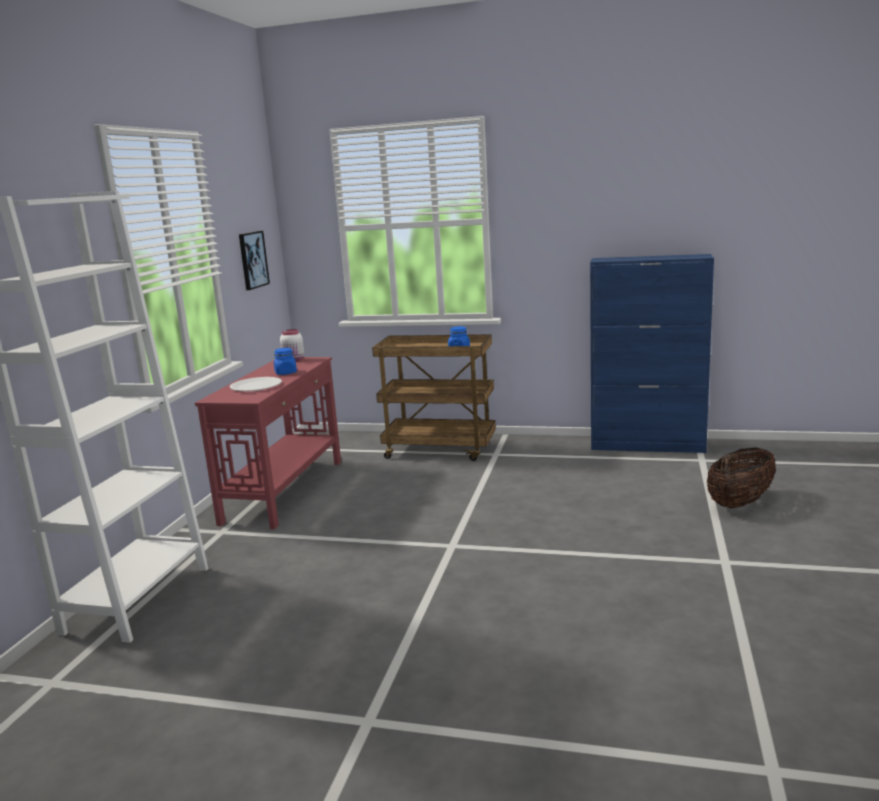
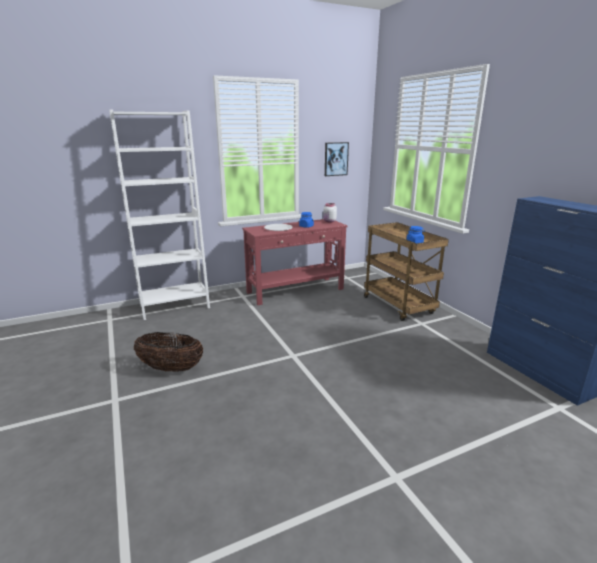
camera: 50 degrees right, 5 degrees up
basket [707,447,776,508] -> basket moved to [134,332,203,372]

